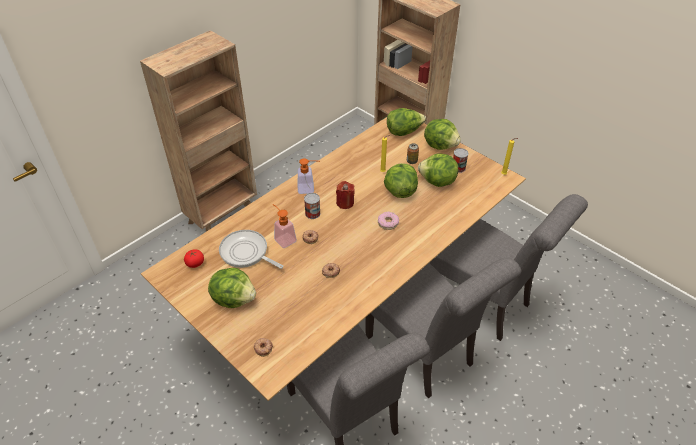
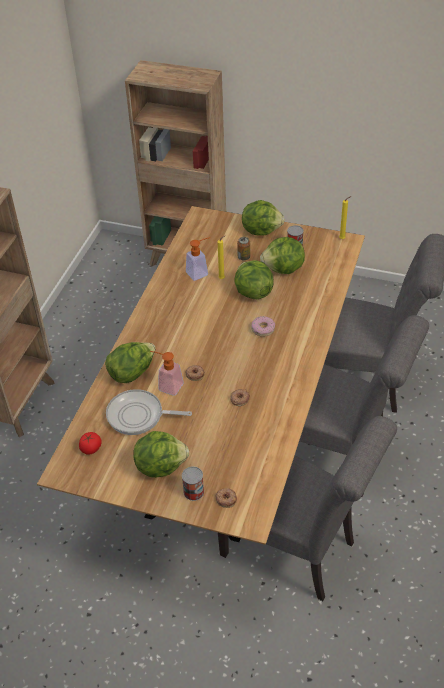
camera: 25 degrees left, 0 degrees up
soap dispenser [298,158,320,194] -> soap dispenser moved to [186,237,210,281]
can [304,193,321,219] -> can moved to [182,466,204,501]
red candle [336,181,355,209] -> none
lettuce [387,108,426,136] -> lettuce moved to [105,342,156,383]

